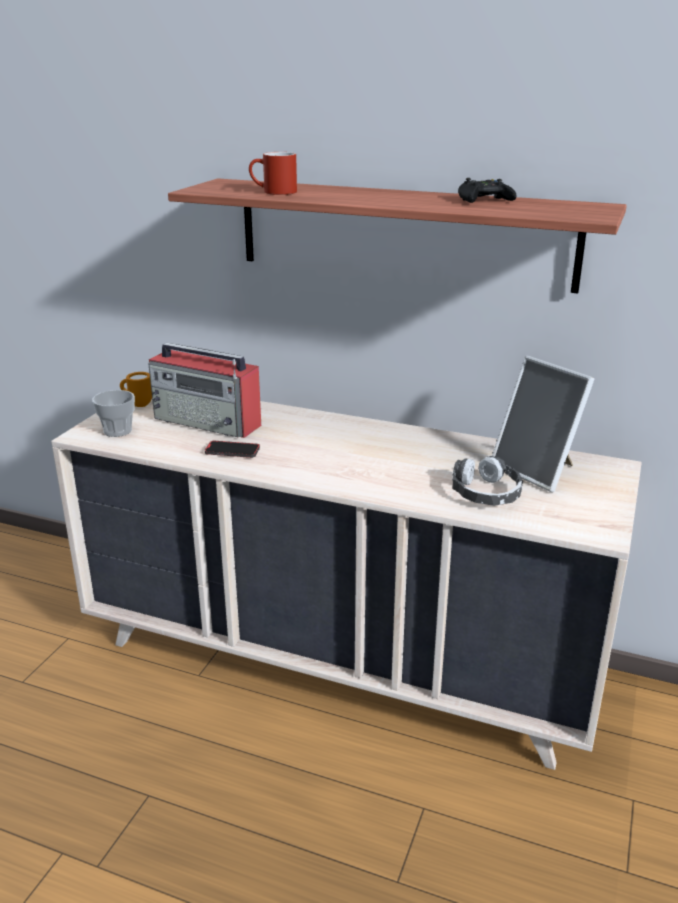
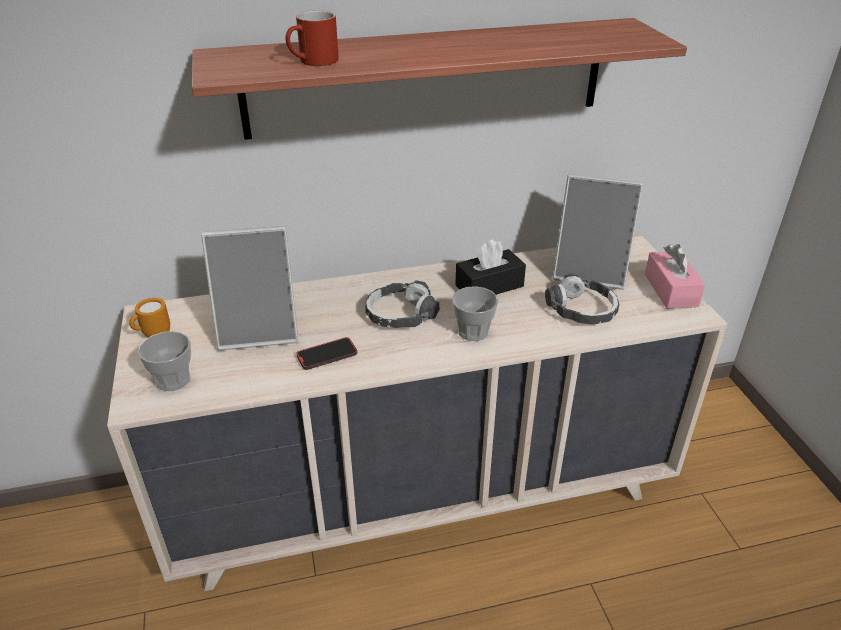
camera: 35 degrees left, 10 degrees up
radio [149,343,261,438] -> picture frame [201,226,298,351]
black game controller [458,178,516,203] -> none
none -> headphones [365,280,440,328]
none -> cup [452,286,499,341]
none -> black tissue box [455,239,526,295]
none -> pink tissue box [645,244,705,309]

